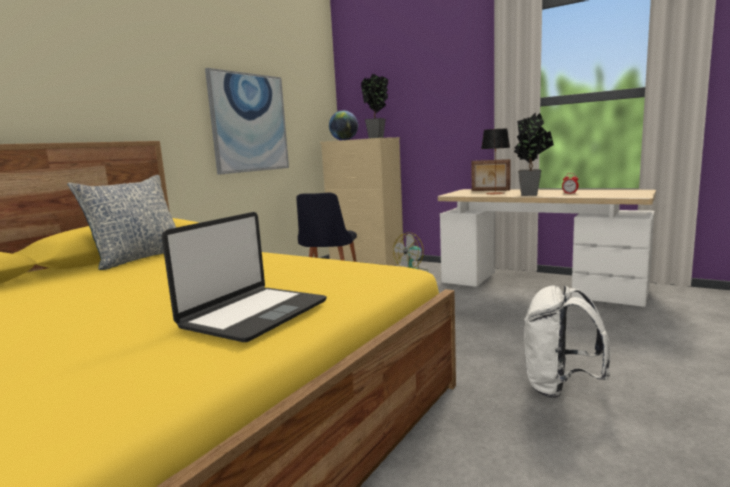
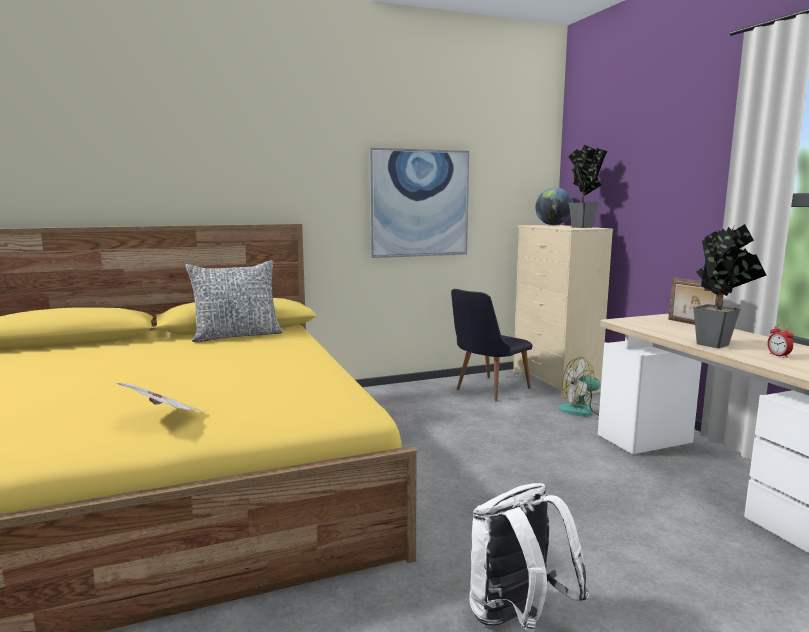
camera: 35 degrees right, 0 degrees up
laptop [161,212,327,342] -> newspaper [114,383,206,411]
table lamp [481,128,510,195] -> none

